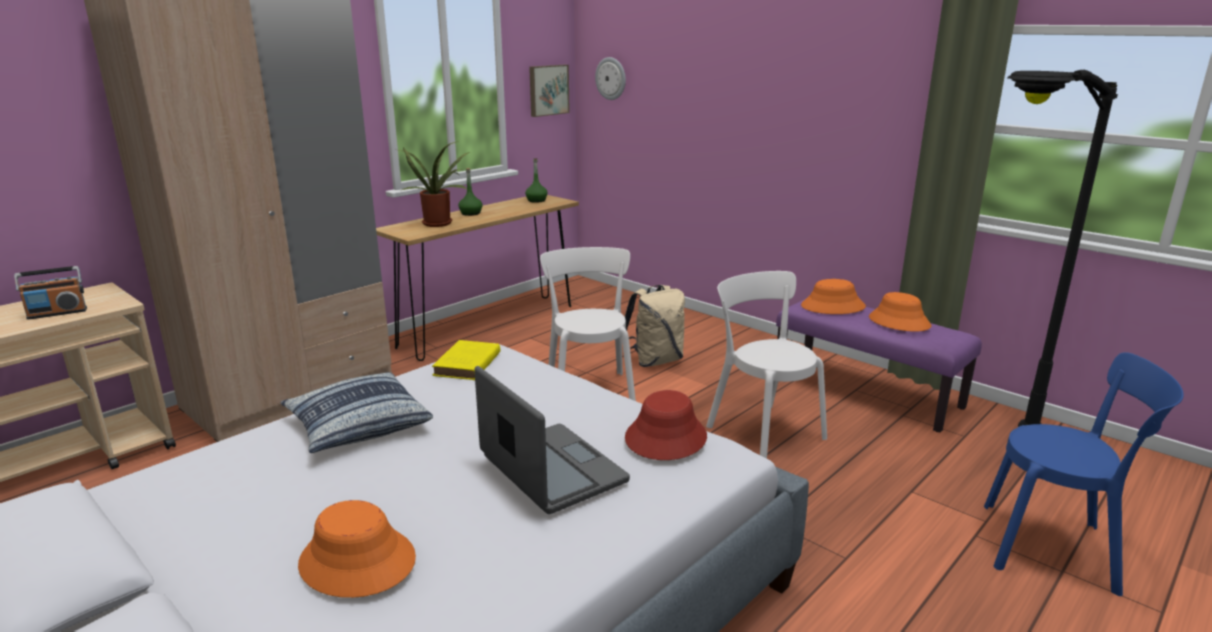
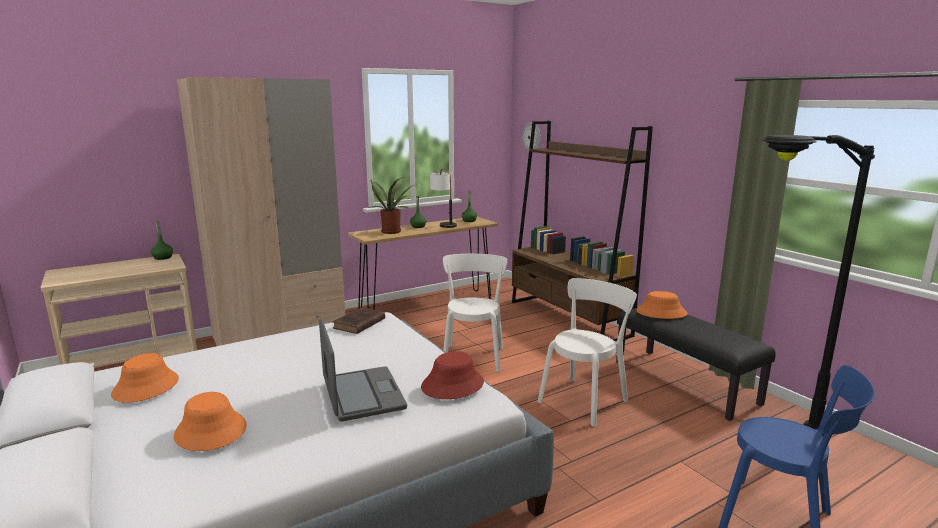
camera: 15 degrees right, 5 degrees down
radio [14,266,87,320] -> none
pillow [281,372,433,453] -> none
yellow book [432,340,500,380] -> brown book [333,307,385,334]
picture [529,65,570,117] -> none
beige backpack [625,285,685,367] -> none
white chair [706,271,827,458] -> white chair turned 60 degrees clockwise [538,278,637,426]
purple bench [776,299,982,433] -> black bench [616,307,776,421]
orange hat [869,292,931,332] -> orange hat moved to [111,353,179,403]
none -> green bottle [151,220,173,260]
none -> table lamp [430,168,457,228]
none -> brown bookcase [512,121,653,341]

